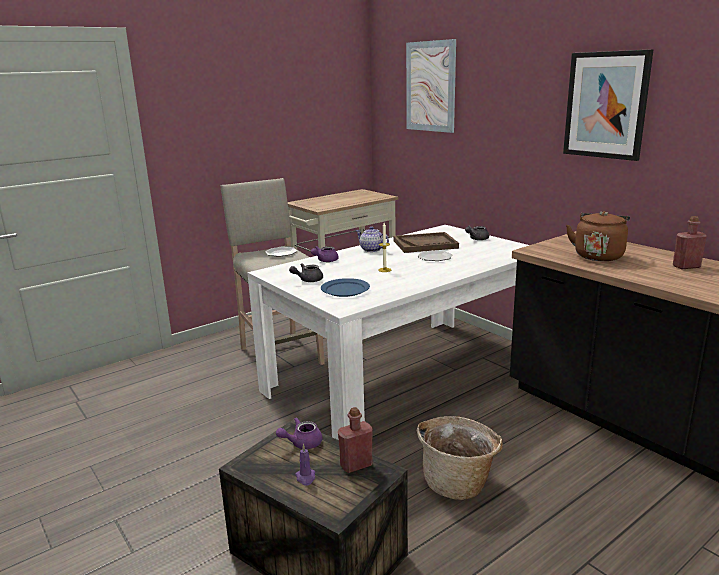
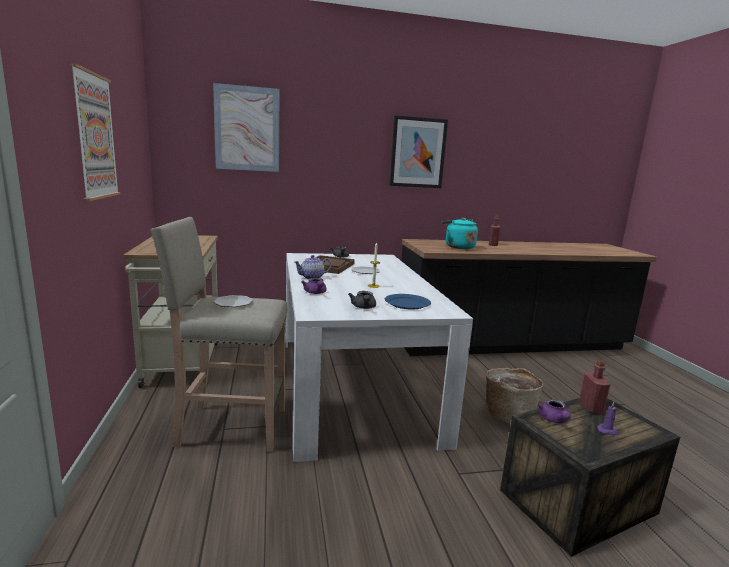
camera: 65 degrees left, 5 degrees down
brown kettle [566,211,630,261] -> turquoise kettle [441,218,478,249]
none -> picture [69,63,120,201]

